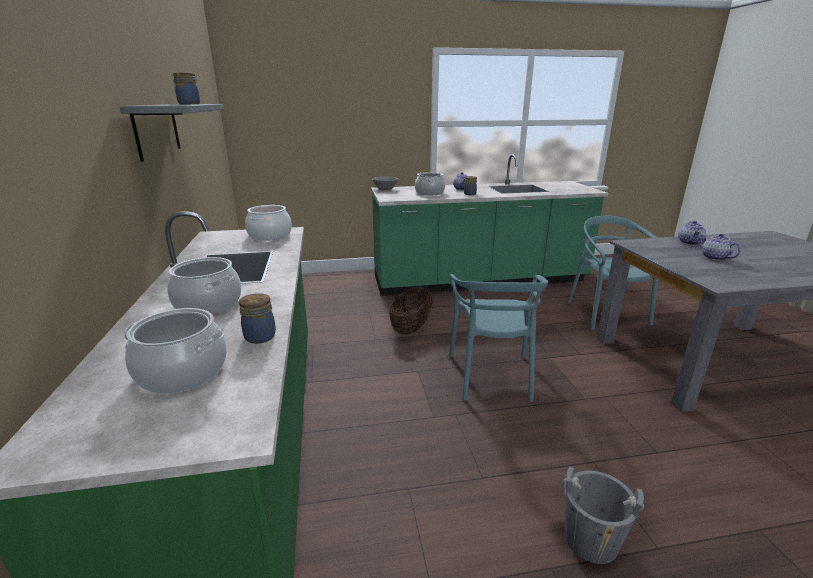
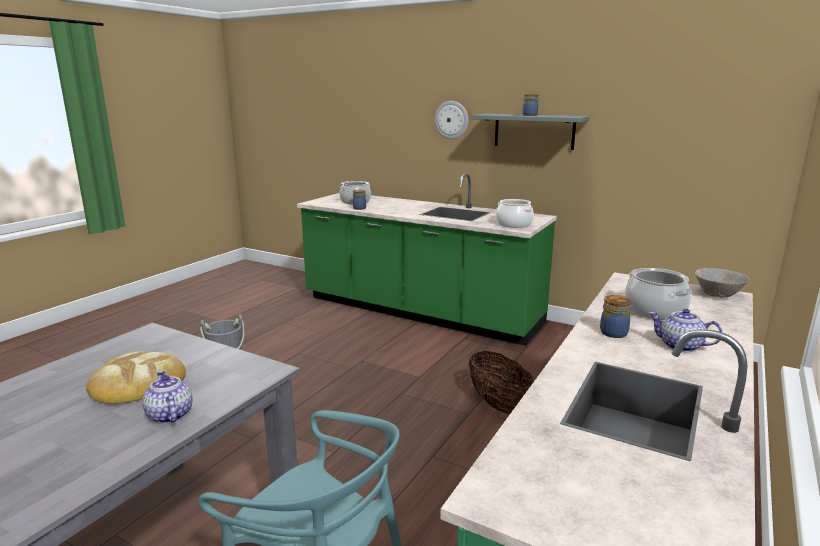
camera: 130 degrees right, 5 degrees down
cooking pot [167,257,241,314] -> none
turquoise chair [449,274,548,402] -> none
teapot [700,234,741,261] -> bread [86,351,186,404]
none -> wall clock [435,101,468,139]

